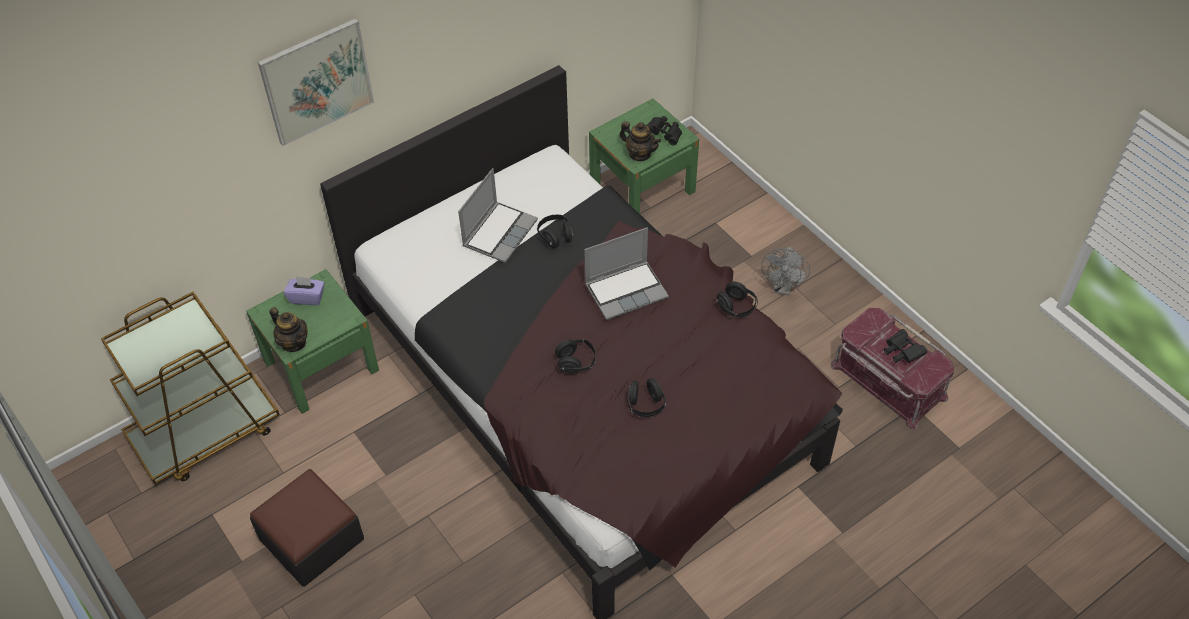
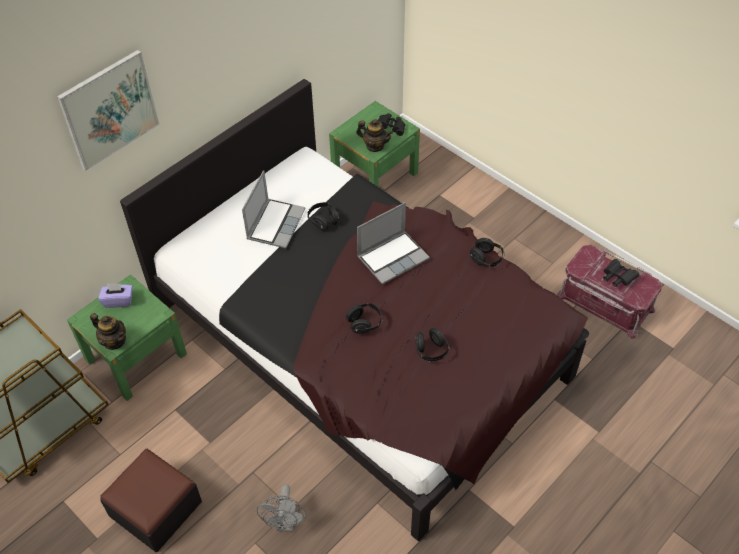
camera: 10 degrees left, 0 degrees up
grey fan [761,247,810,295] -> grey fan moved to [257,484,306,532]

